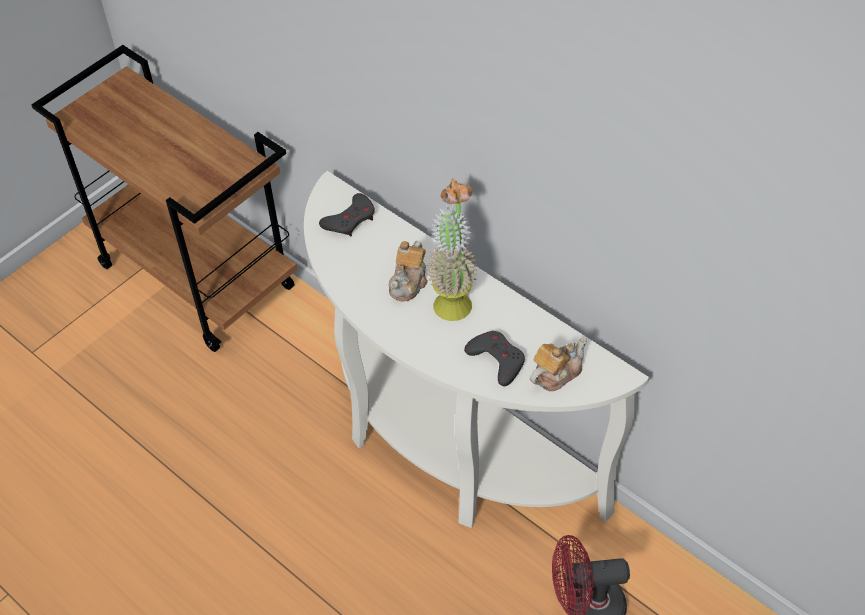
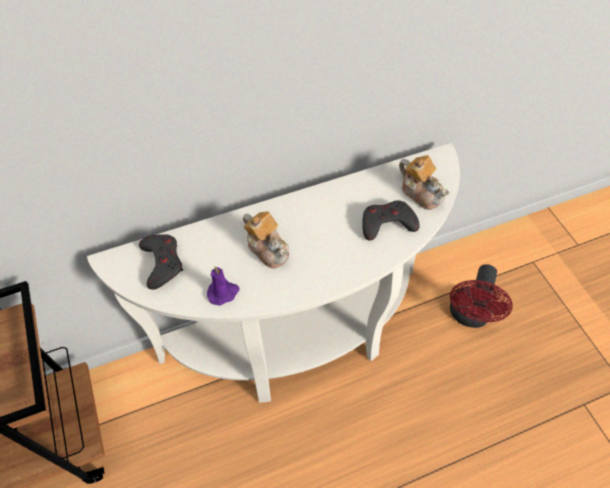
camera: 65 degrees left, 5 degrees up
potted plant [427,178,478,321] -> none
teapot [530,338,587,391] -> teapot turned 150 degrees clockwise [399,155,449,210]
none -> purple candle [207,266,239,306]

